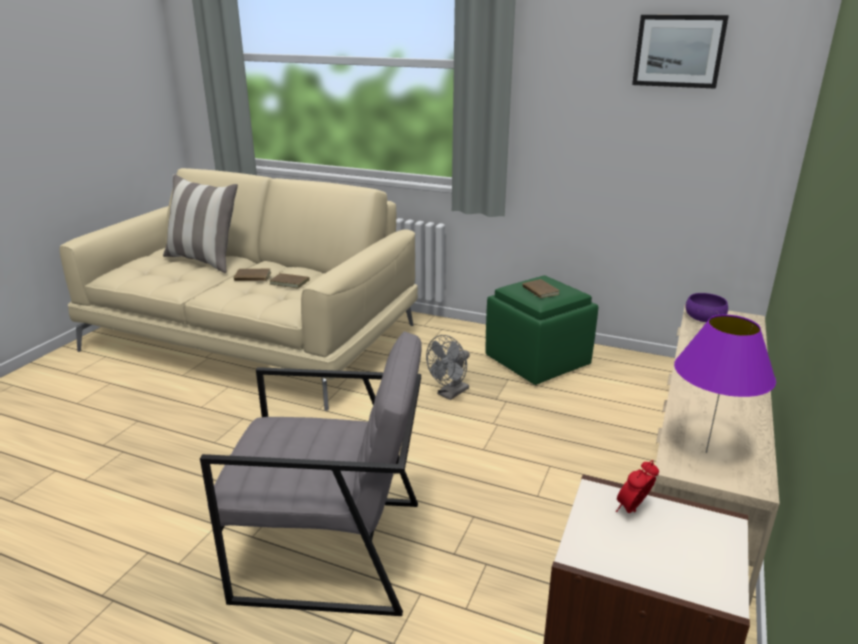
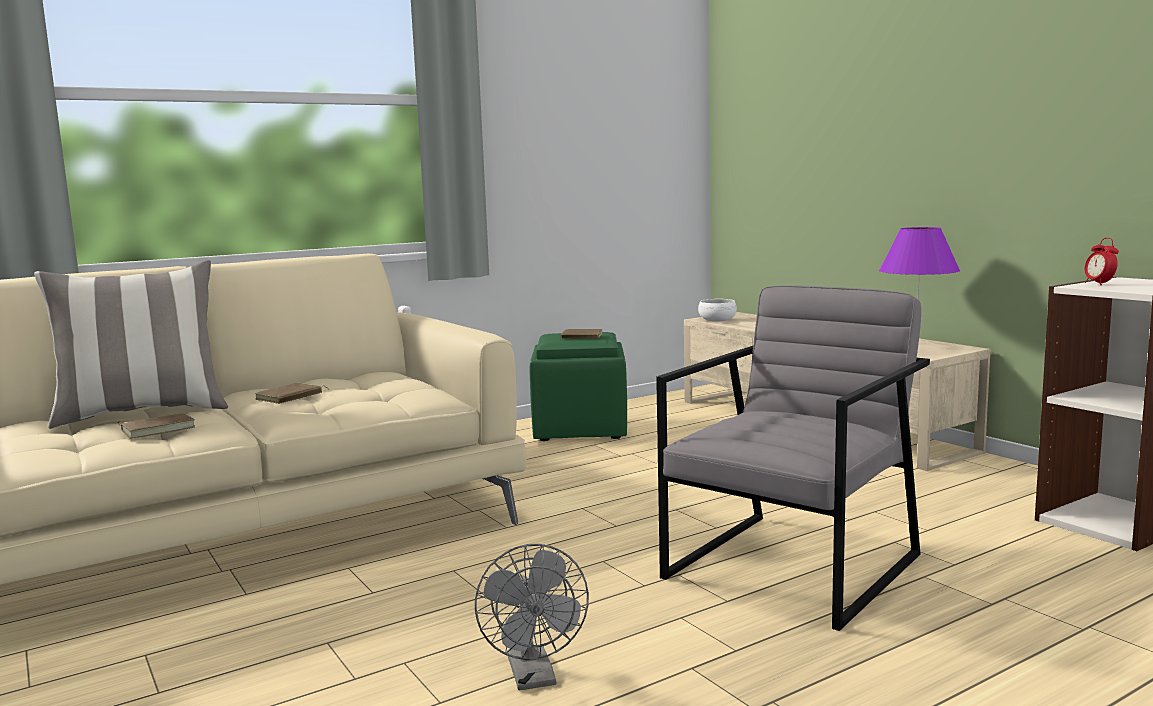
camera: 55 degrees left, 15 degrees down
brown book [269,271,310,288] -> brown book moved to [118,413,195,439]
grey fan [426,335,470,400] -> grey fan moved to [475,544,589,690]
picture [632,15,729,89] -> none
purple bowl [685,293,728,322] -> white bowl [698,299,737,321]

